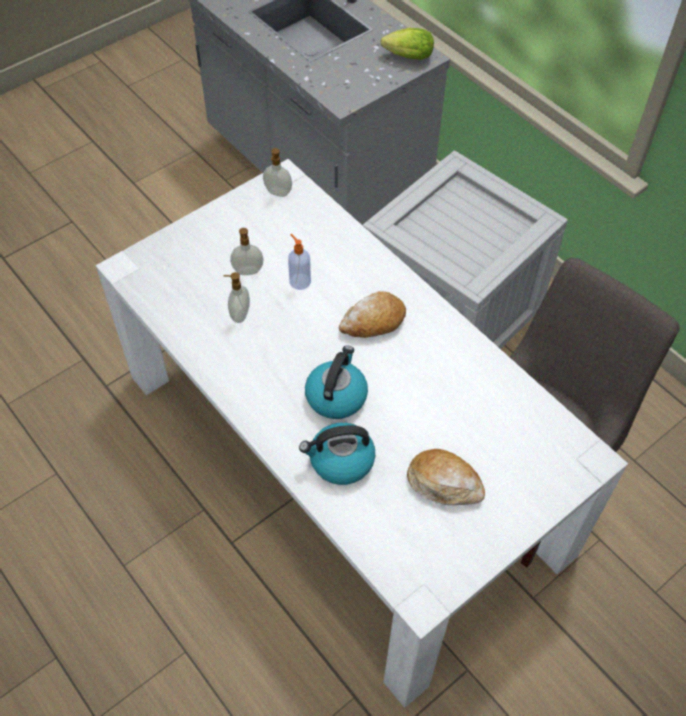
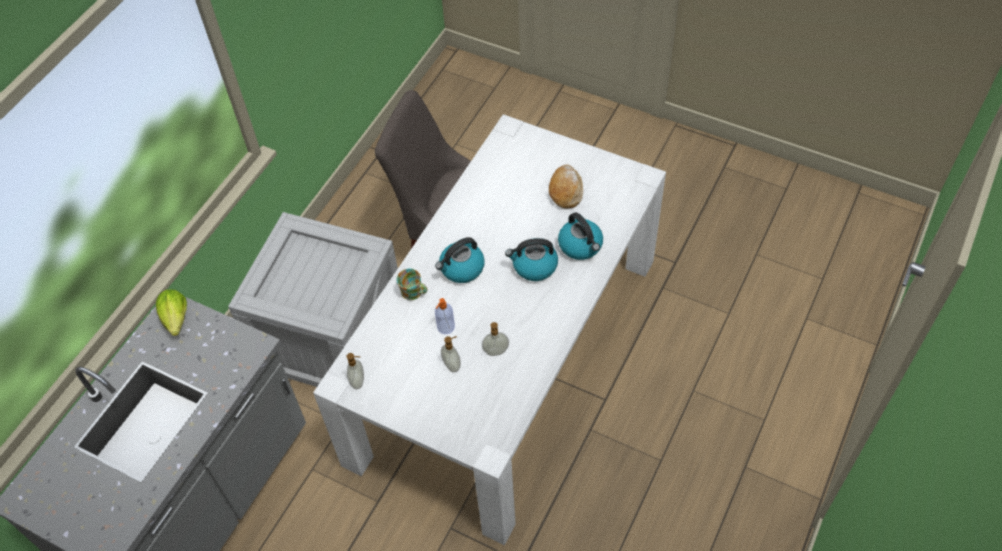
camera: 110 degrees left, 0 degrees up
bread [339,291,406,338] -> kettle [435,237,485,283]
none -> mug [397,269,428,300]

